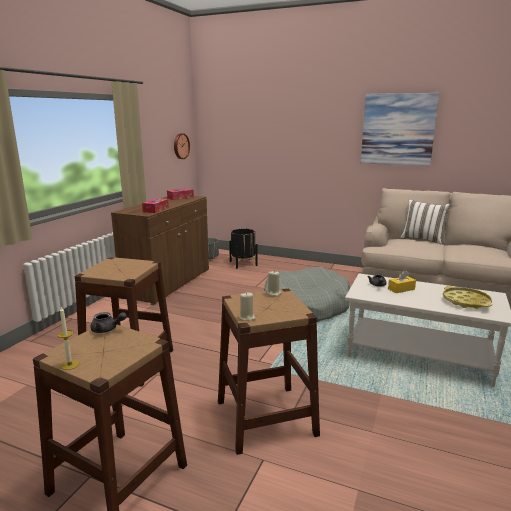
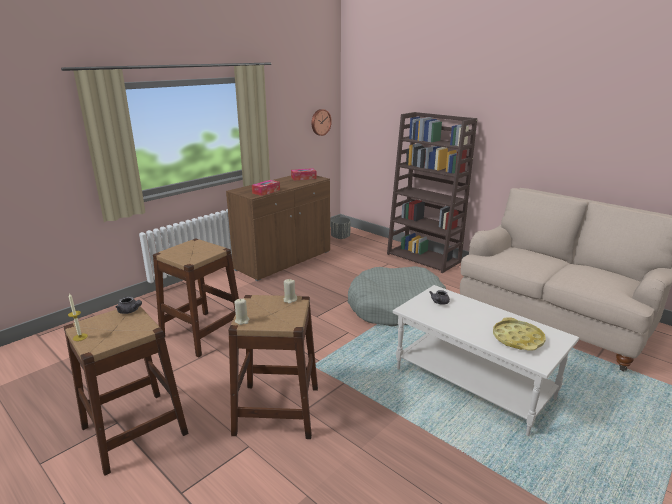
camera: 20 degrees right, 5 degrees up
black planter [229,229,258,268] -> none
picture [361,93,439,166] -> none
yellow tissue box [388,270,416,293] -> none
white pillow [400,200,450,244] -> none
none -> brown bookcase [387,112,477,273]

